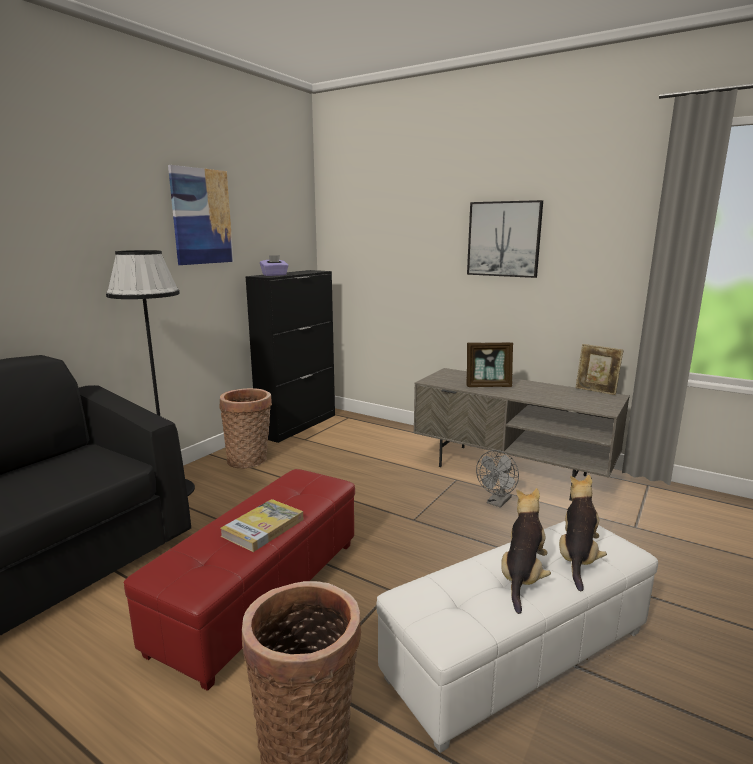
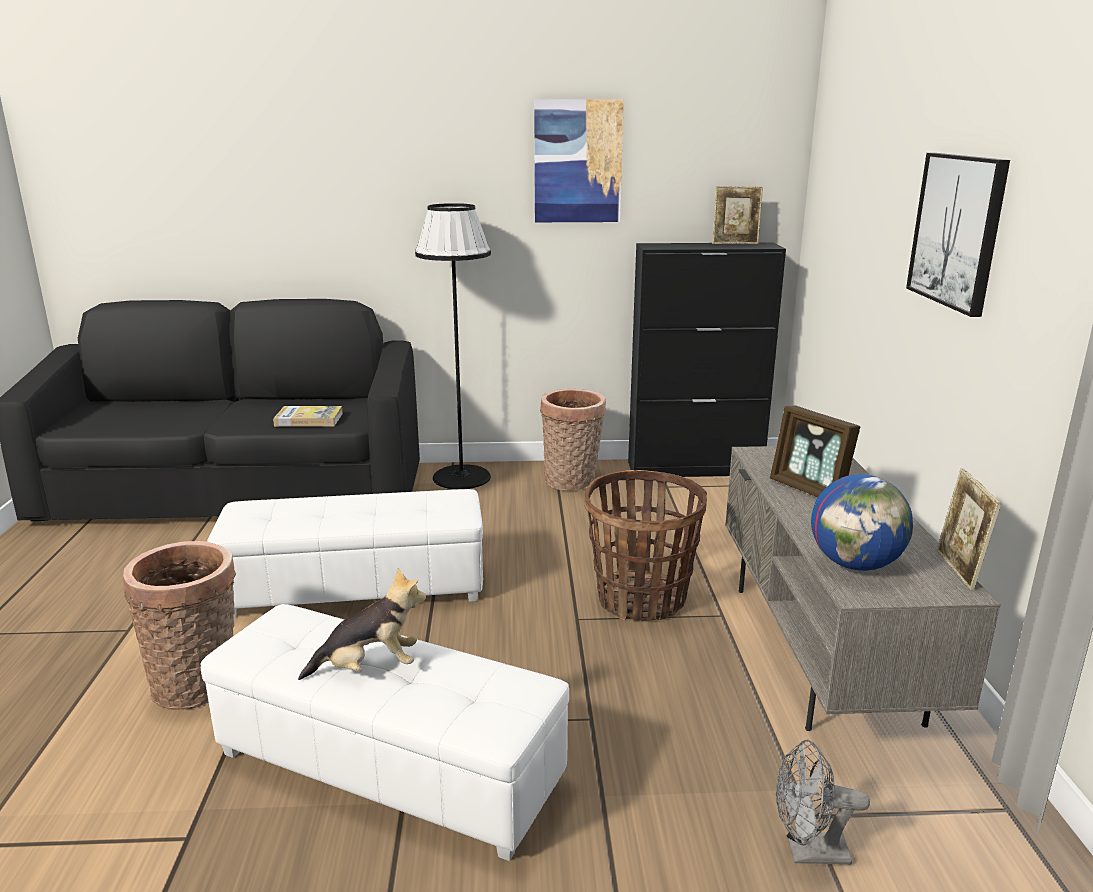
camera: 55 degrees right, 5 degrees up
red ottoman [124,469,355,691] -> white ottoman [207,489,483,618]
book [220,499,303,552] -> book moved to [273,406,343,427]
purple tissue box [260,255,289,276] -> none
grey fan [476,450,519,508] -> grey fan moved to [776,740,870,865]
plush toy [559,475,607,592] -> none
none -> basket [584,470,707,621]
none -> picture frame [712,186,763,244]
none -> globe [811,474,913,571]

